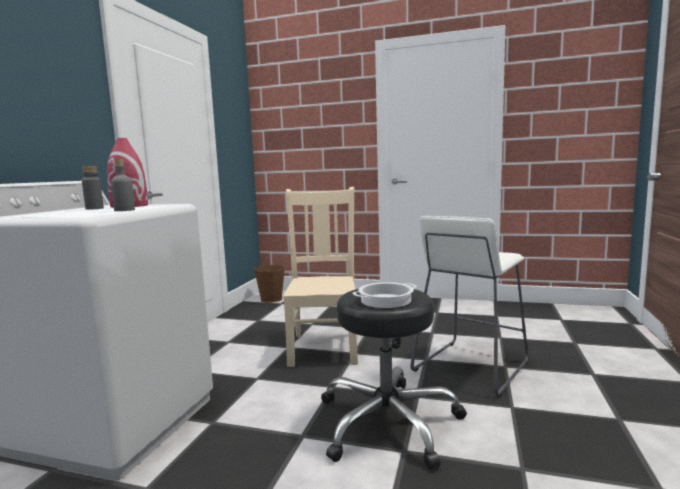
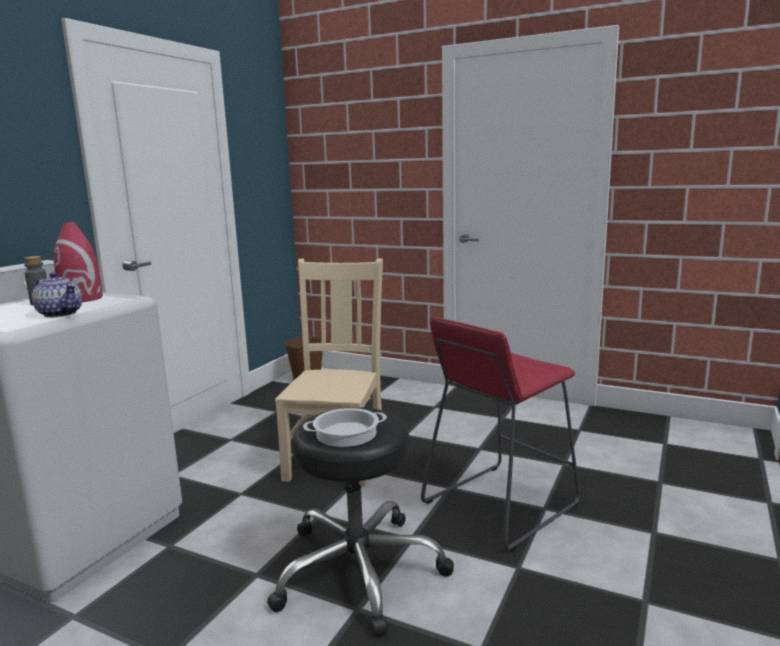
camera: 10 degrees right, 5 degrees up
grey bottle [111,159,135,211] -> teapot [32,272,82,318]
white stool [410,216,528,397] -> red stool [421,317,580,551]

